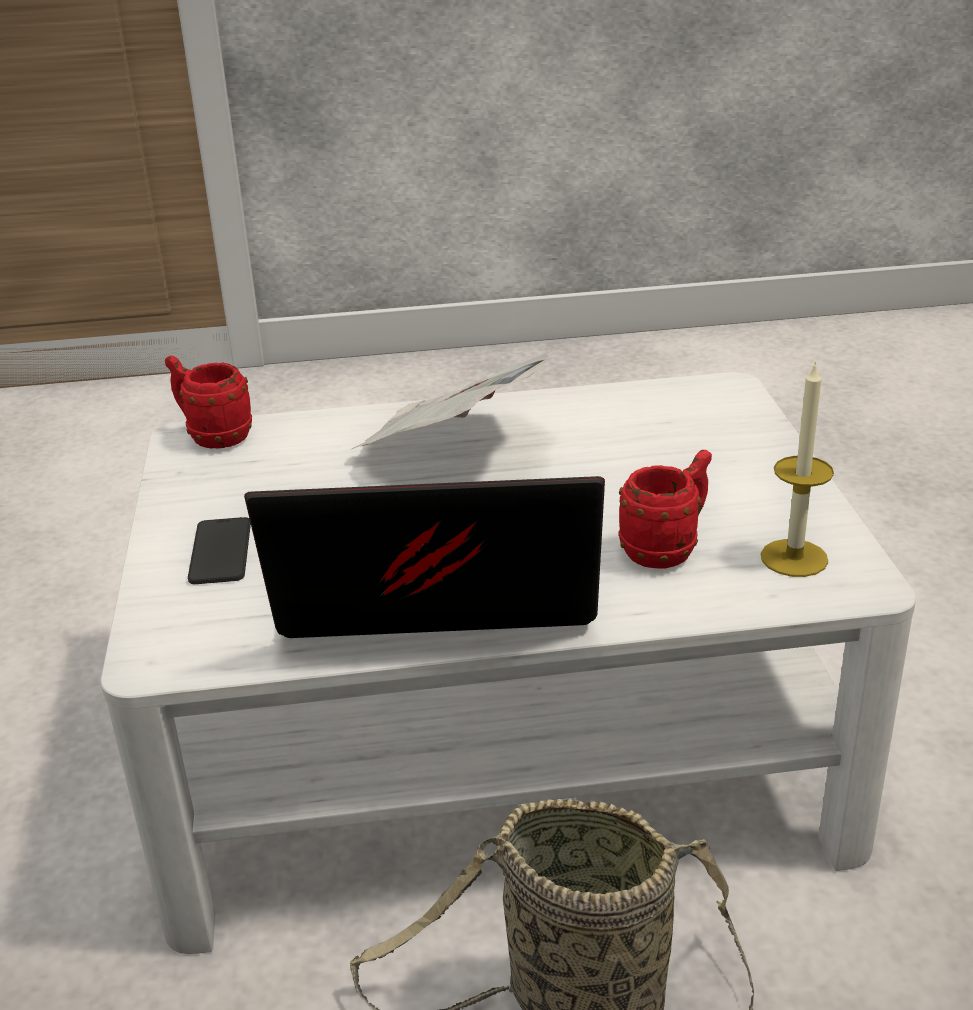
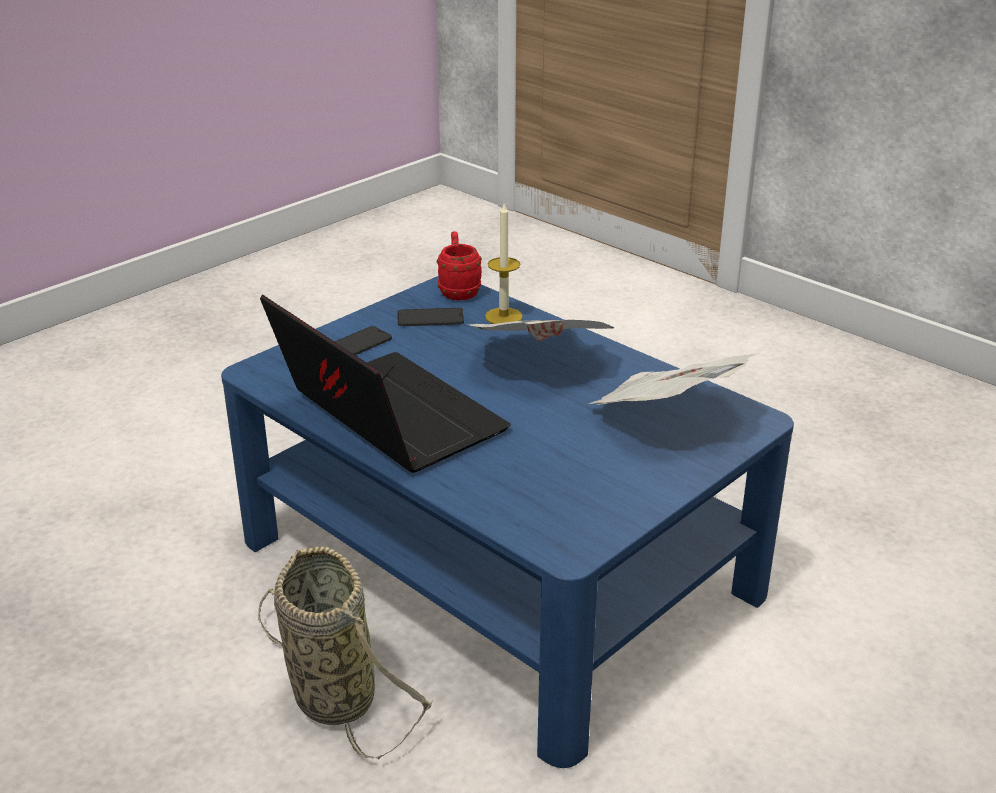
camera: 50 degrees right, 0 degrees up
white coffee table [101,372,916,954] -> blue coffee table [221,276,794,768]
red mug [619,450,712,569] -> none
candle [761,362,834,577] -> candle moved to [485,204,523,324]
none -> phone [398,308,464,326]
none -> newspaper [590,353,758,405]

